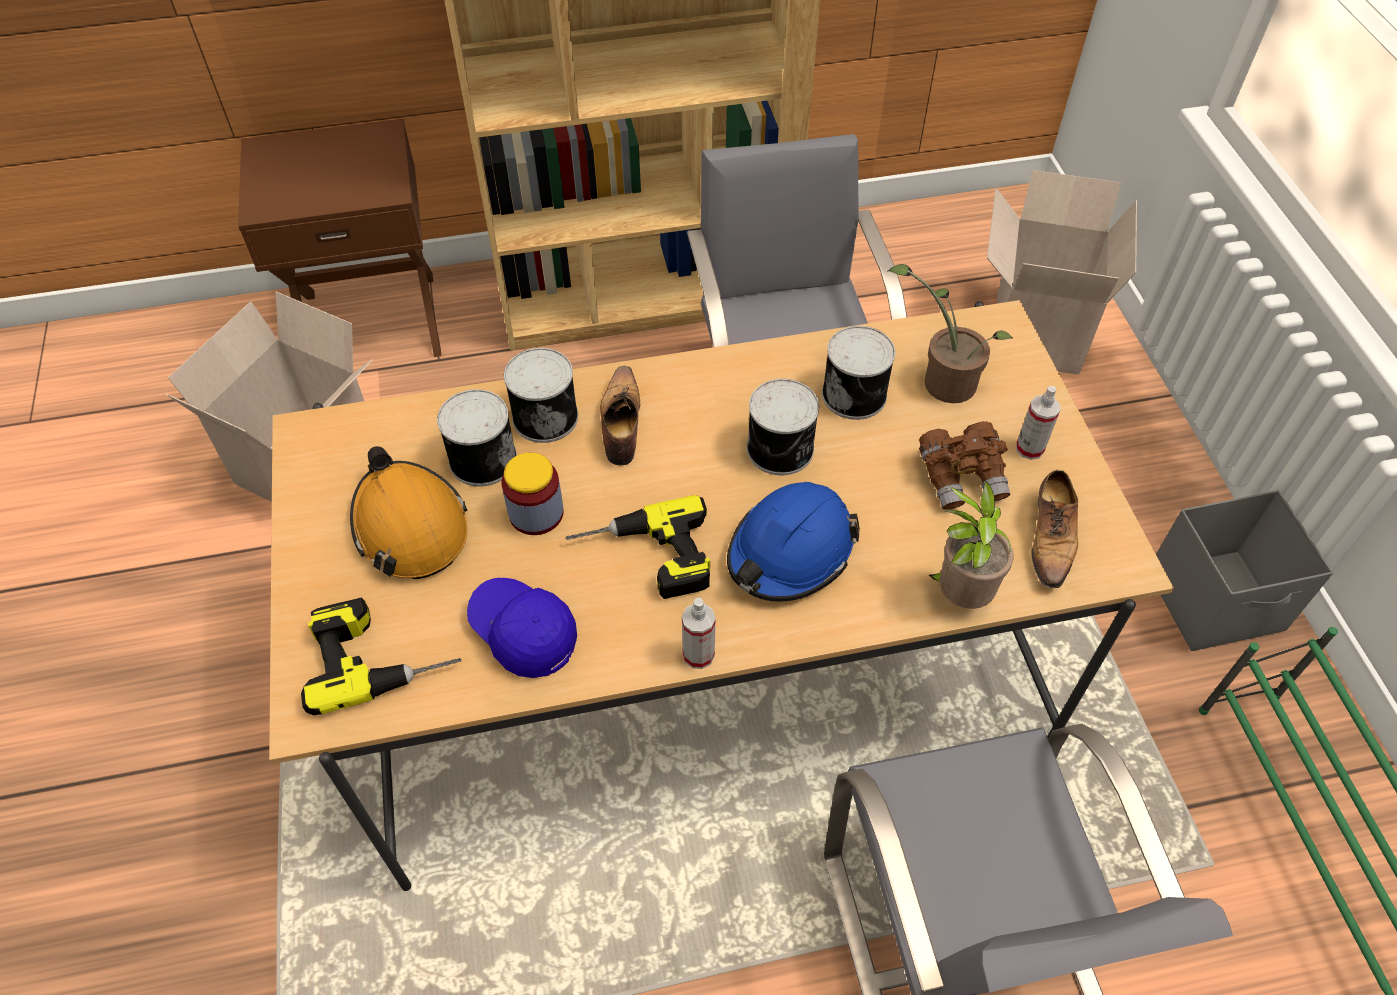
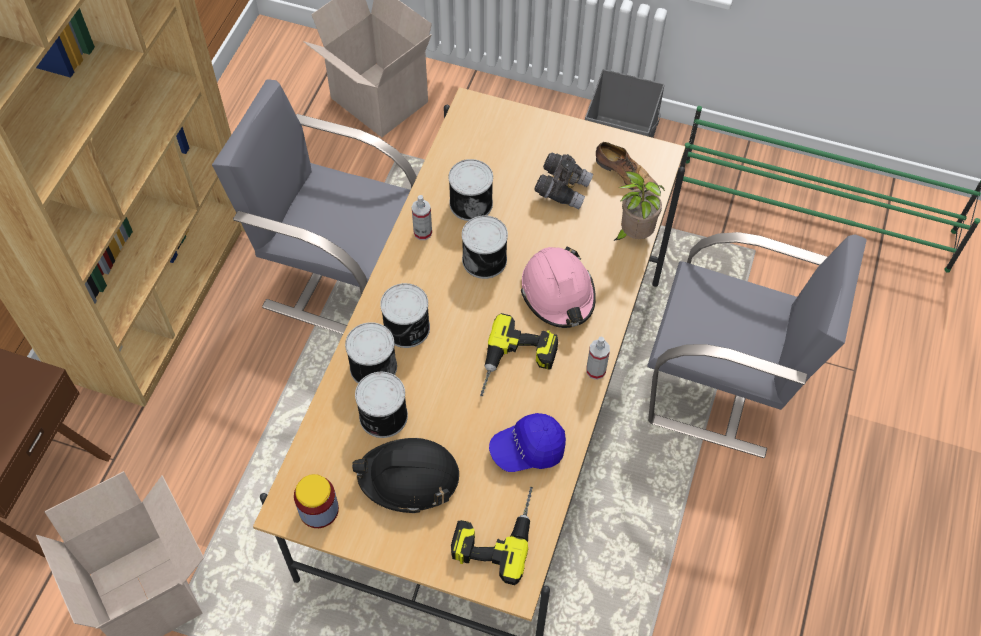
camera: 60 degrees left, 5 degrees up
orange hard hat [350,446,468,579] -> black hard hat [352,438,459,514]
jar [502,452,564,535] -> jar moved to [294,474,339,528]
shoe [600,366,640,466] -> can [380,283,430,348]
blue hard hat [727,482,860,602] -> pink hard hat [521,246,596,328]
potted plant [888,264,1014,403] -> none
brown binoculars [919,421,1010,510] -> grey binoculars [535,152,593,210]
spray bottle [1016,386,1060,460] -> spray bottle moved to [412,195,432,240]

